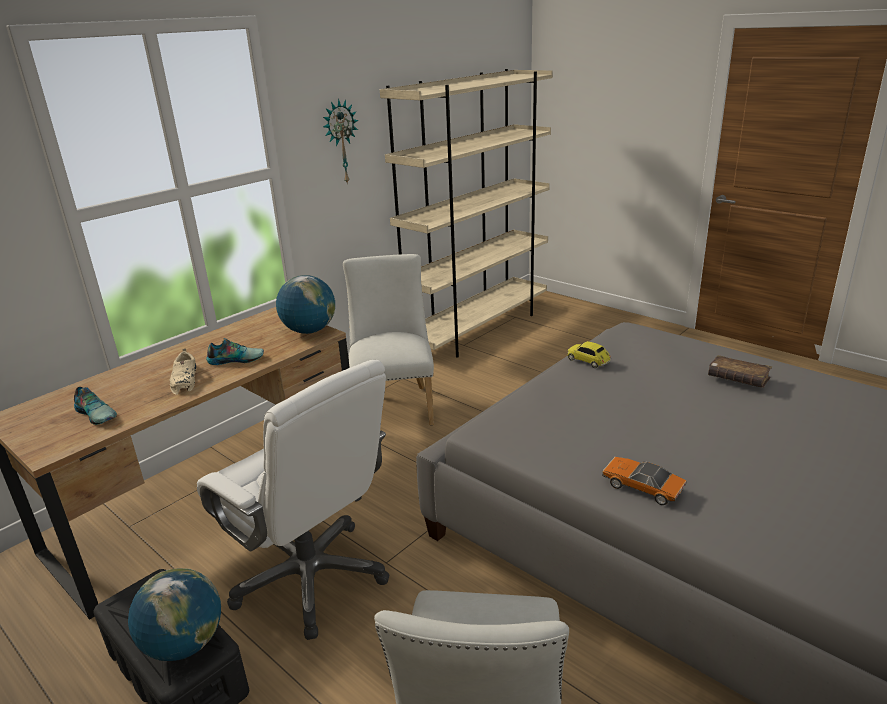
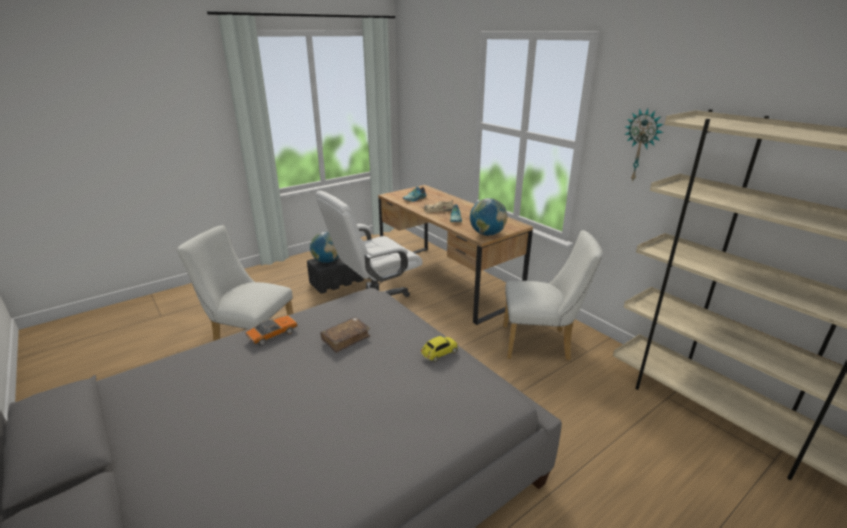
camera: 100 degrees right, 0 degrees up
brown book [708,355,772,388] -> brown book moved to [320,317,370,353]

